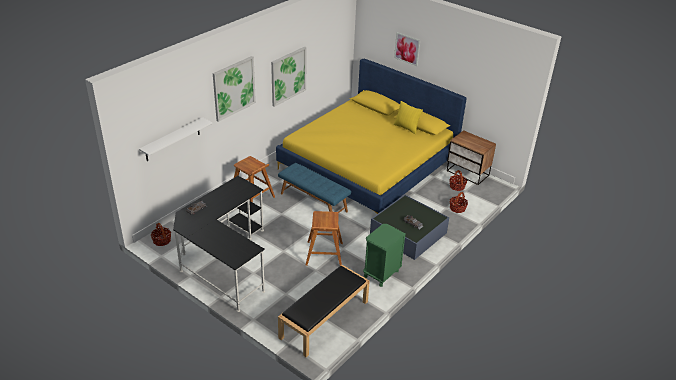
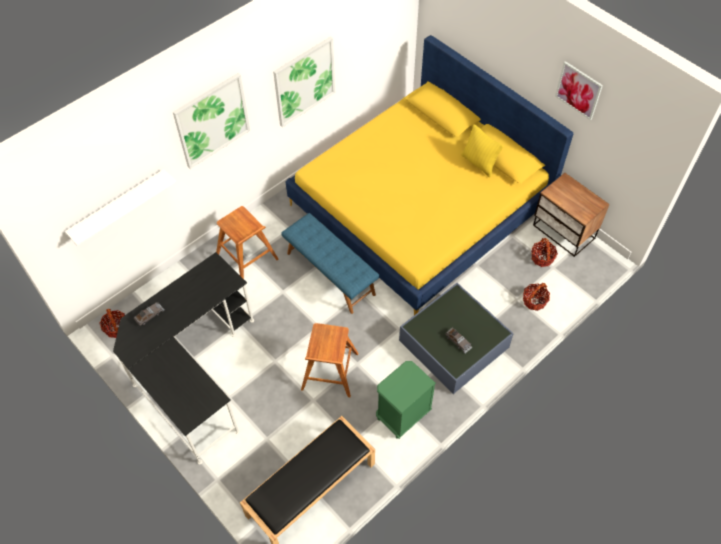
camera: 10 degrees right, 20 degrees up
picture [394,32,420,66] -> picture moved to [555,61,603,120]

